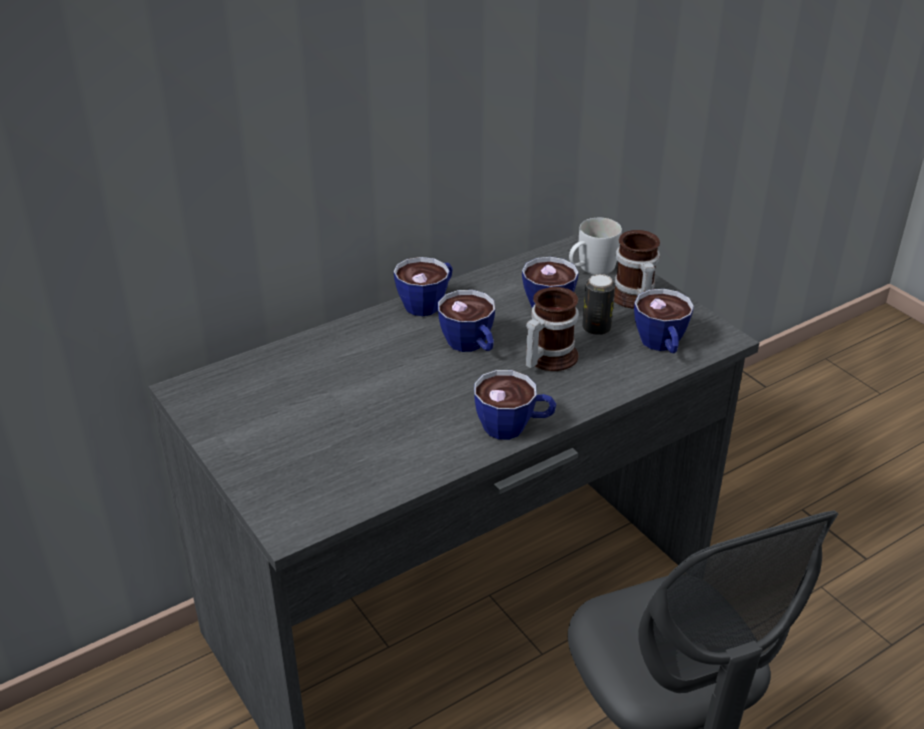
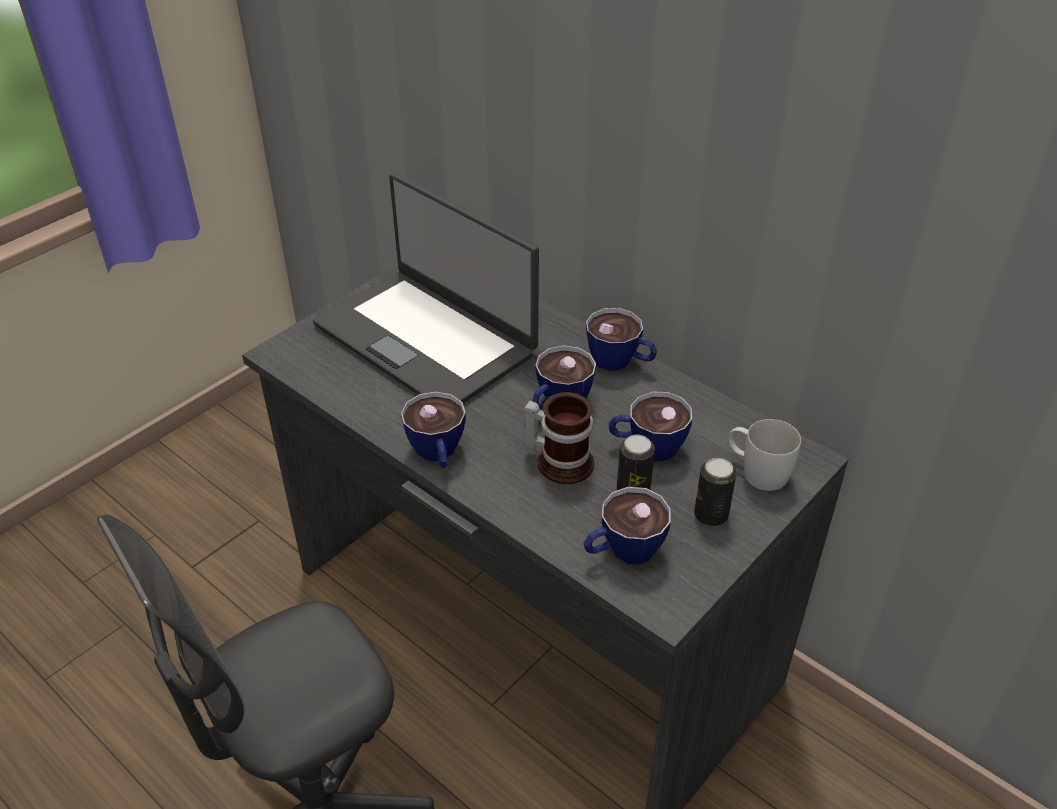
camera: 75 degrees right, 5 degrees up
mug [614,230,660,309] -> can [694,458,737,526]
none -> laptop [313,173,539,403]

